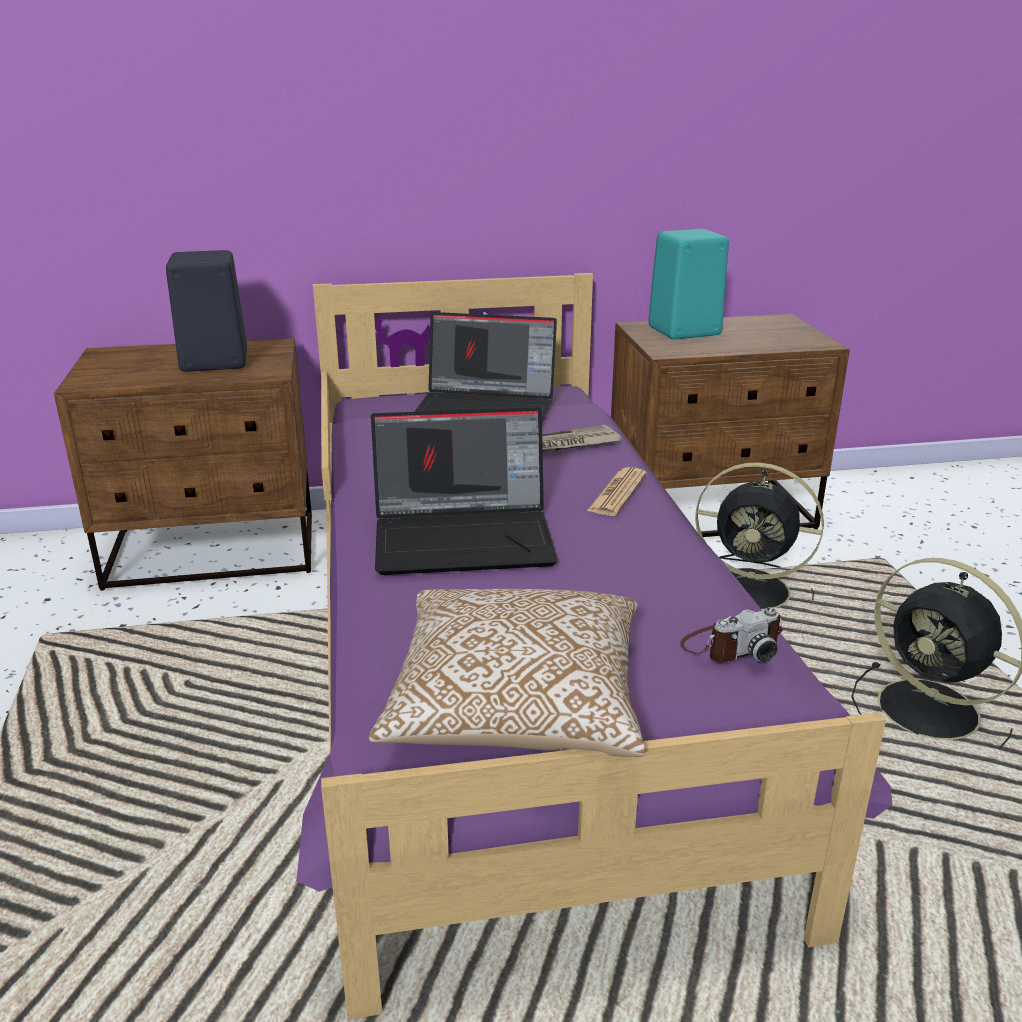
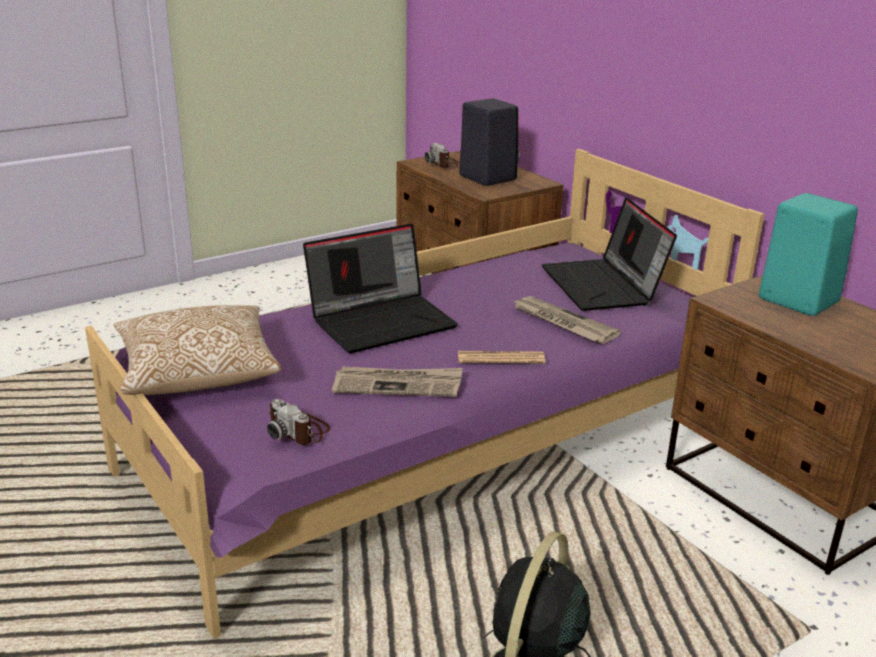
camera: 65 degrees right, 0 degrees up
laptop [371,407,558,575] -> laptop turned 90 degrees counterclockwise [303,224,458,353]
black fan [695,462,824,610] -> none
none -> newspaper [332,367,463,397]
none -> camera [425,143,460,169]

